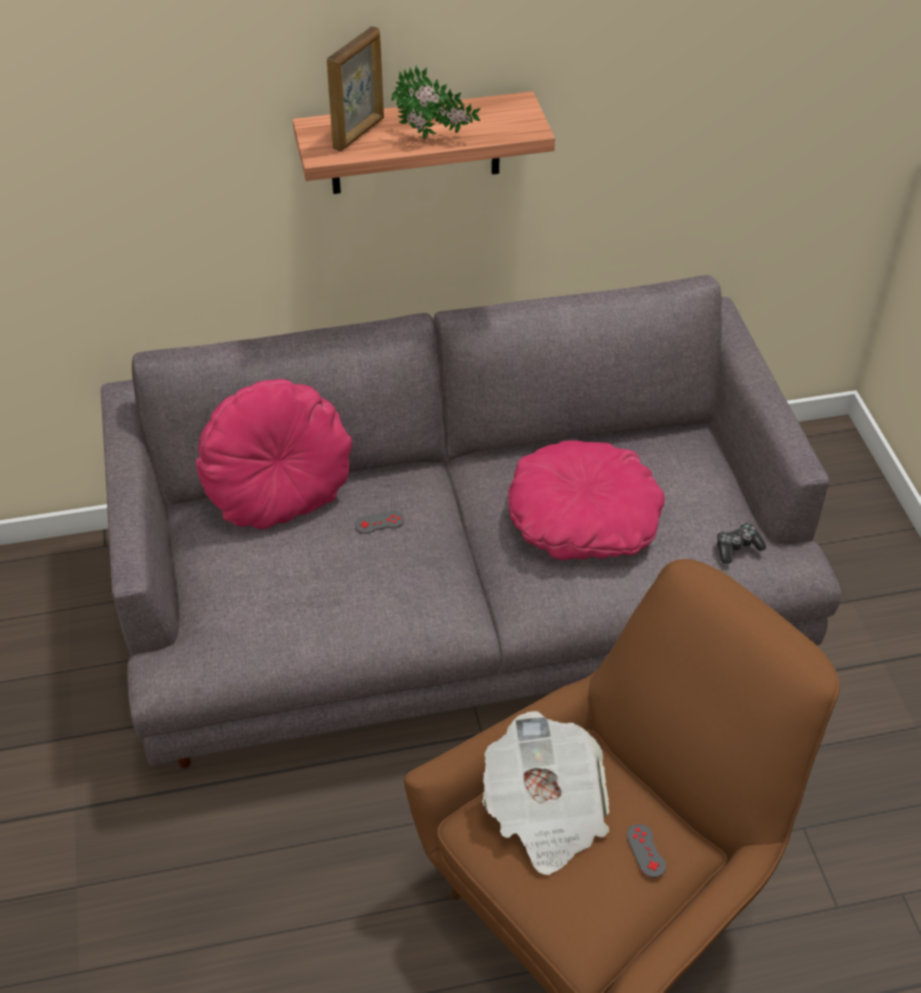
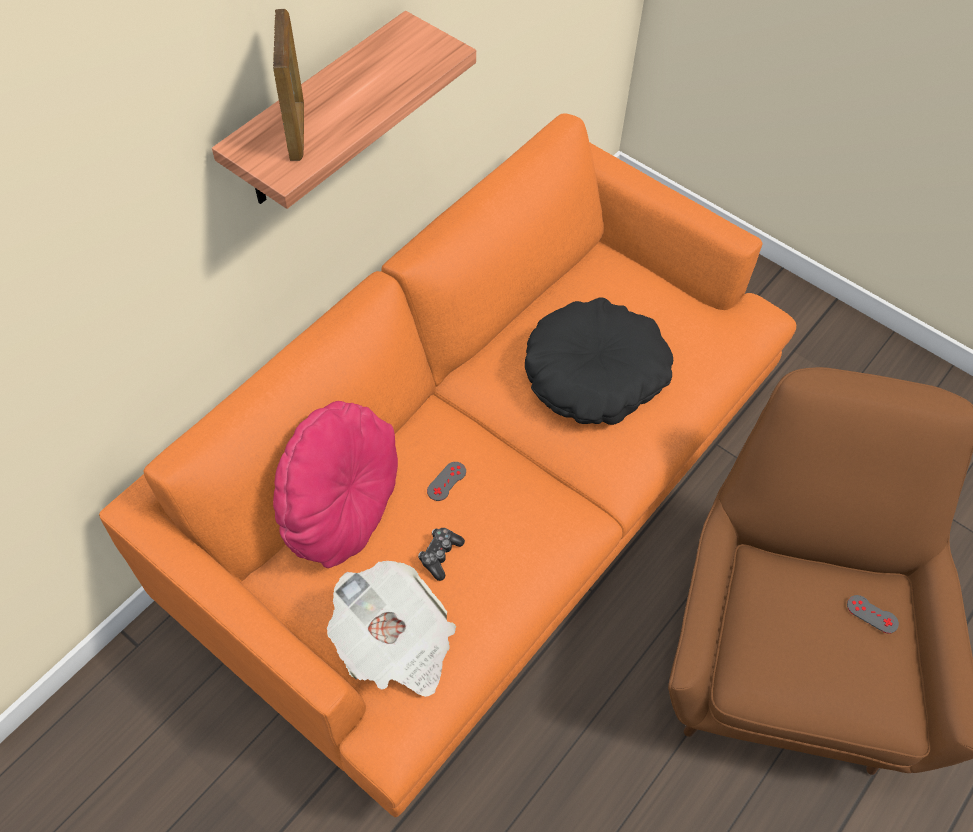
camera: 40 degrees left, 10 degrees up
grey sofa [101,275,841,768] -> orange sofa [99,113,796,817]
potted plant [392,65,480,139] -> none
newspaper [482,711,609,875] -> newspaper moved to [327,561,456,697]
pink pillow [508,440,665,560] -> black pillow [525,297,673,425]
game controller [717,523,766,564] -> game controller moved to [418,528,465,581]

